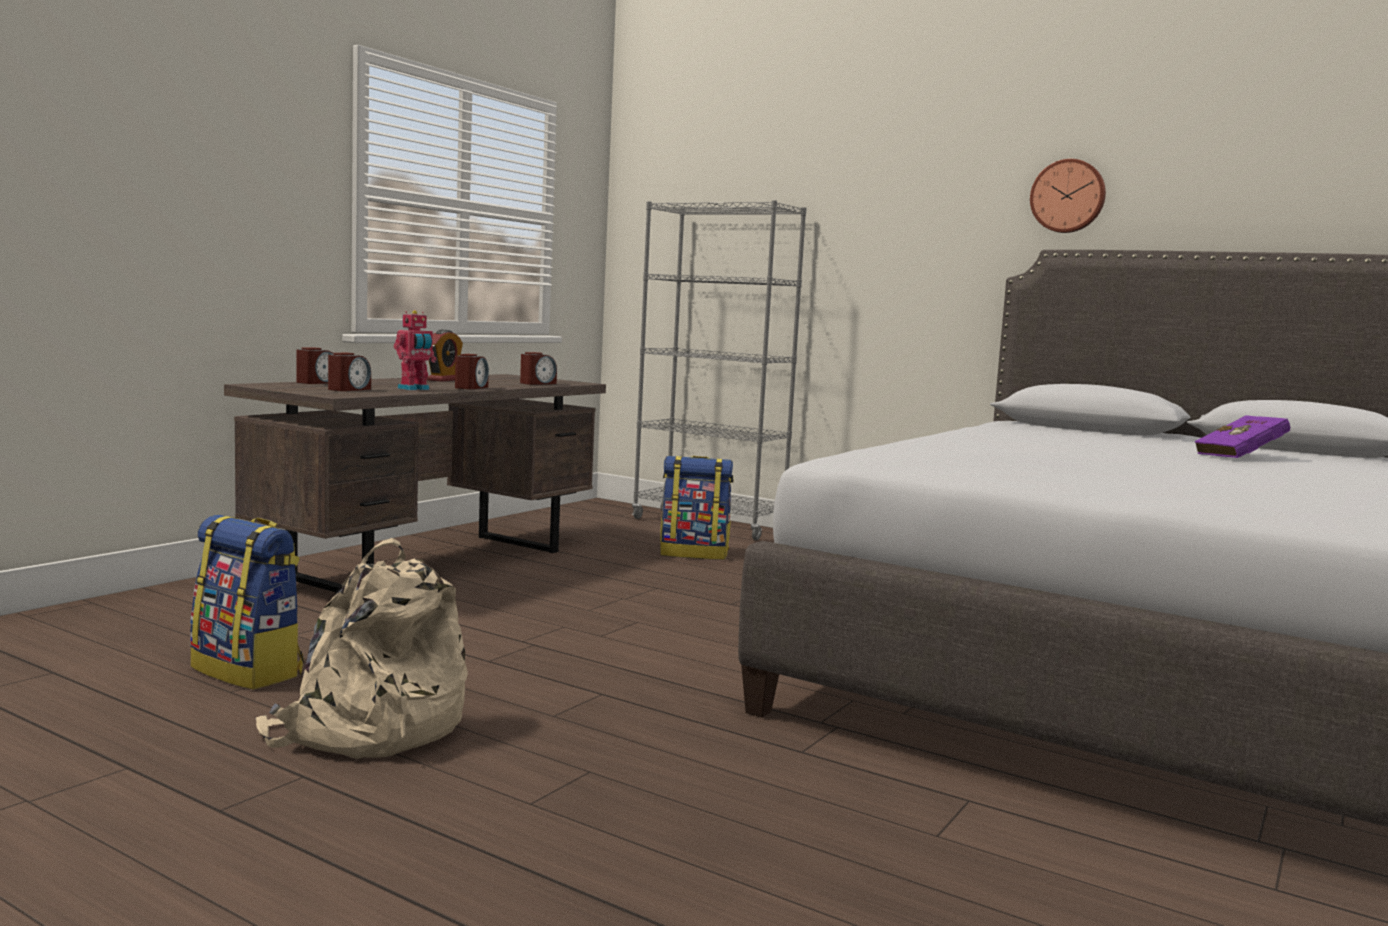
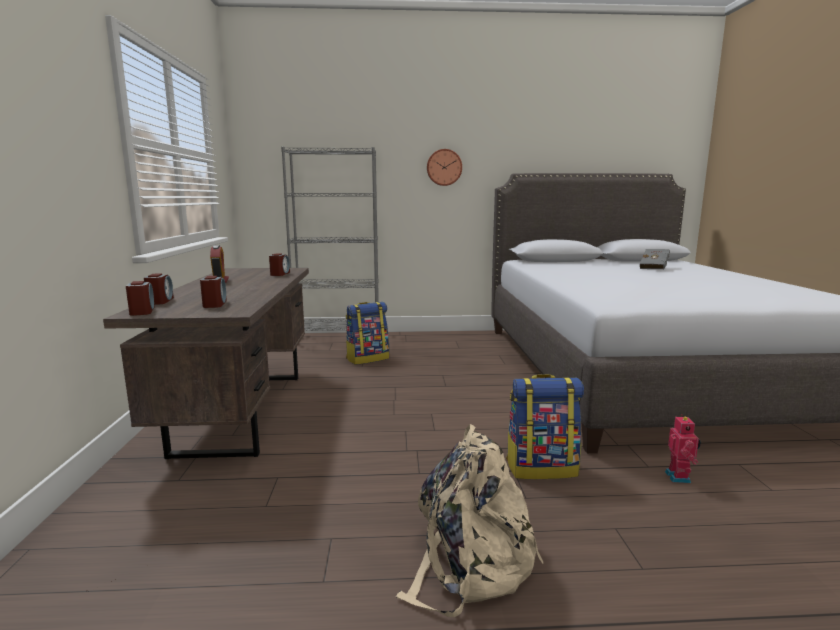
camera: 35 degrees left, 5 degrees up
backpack [190,515,304,690] -> backpack moved to [506,374,584,479]
toy robot [394,310,436,390] -> toy robot moved to [665,414,701,483]
alarm clock [455,354,489,389] -> alarm clock moved to [126,281,155,316]
wall clock [1030,159,1106,233] -> wall clock moved to [427,149,462,186]
purple book [1195,415,1290,458] -> grey book [640,249,670,269]

